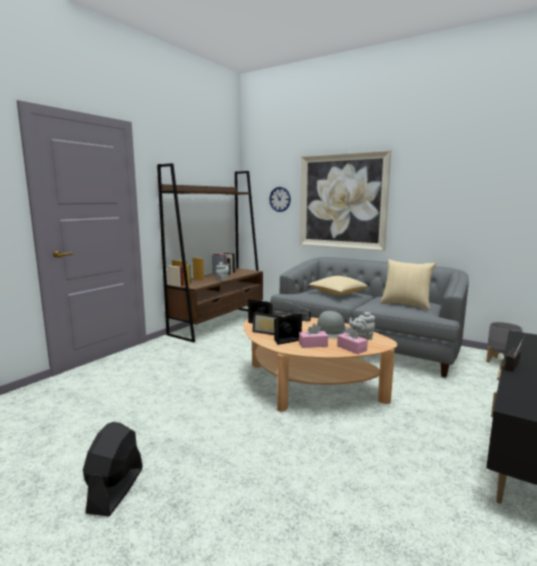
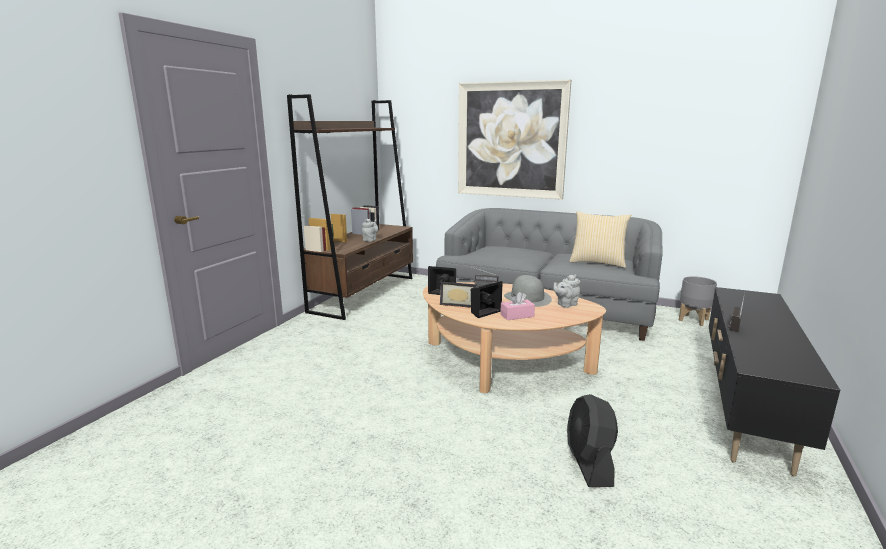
camera: 10 degrees left, 5 degrees up
black fan [83,422,143,516] -> black fan moved to [567,394,618,487]
wall clock [269,187,291,212] -> none
pillow [309,276,368,295] -> none
pink tissue box [337,327,368,354] -> none

